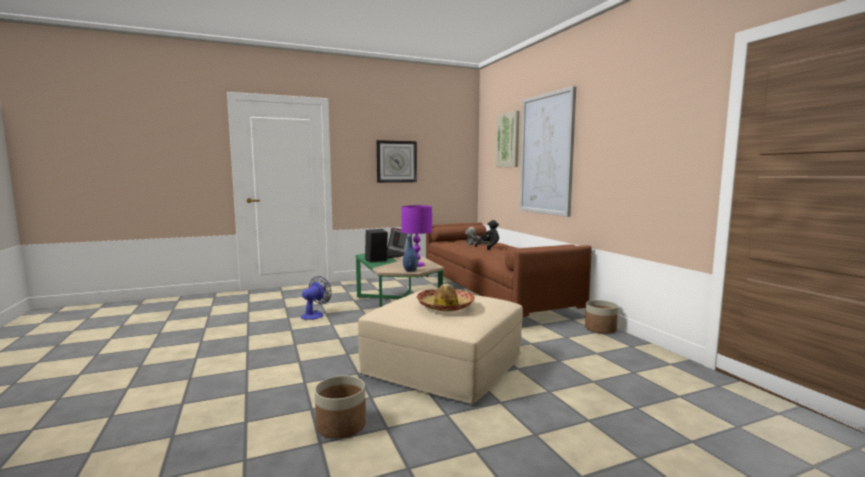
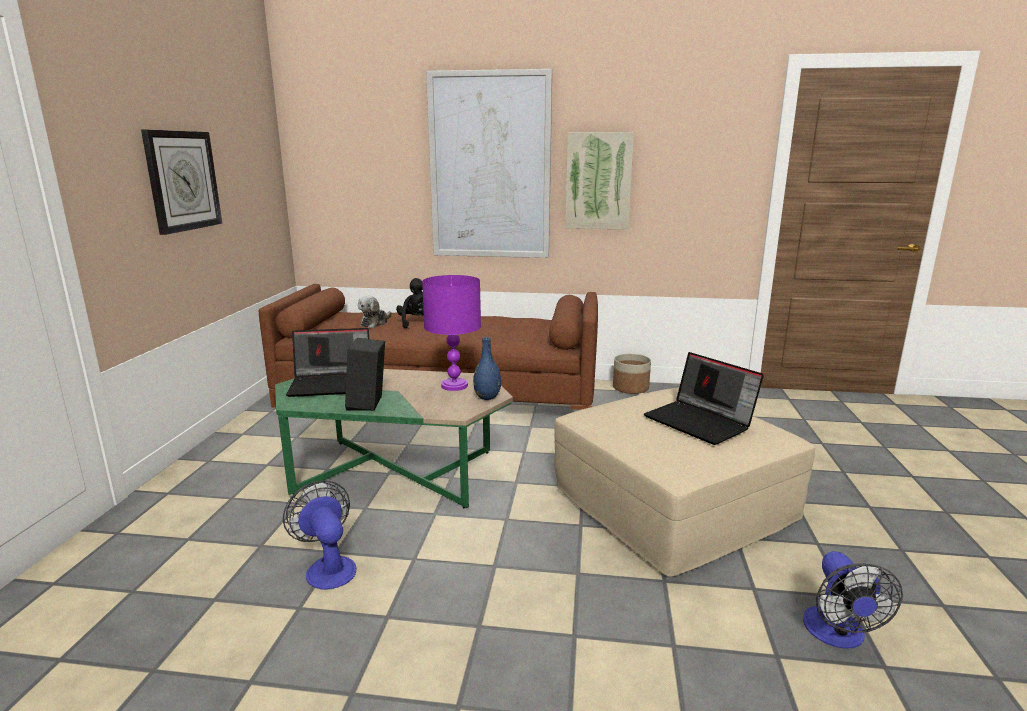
camera: 60 degrees left, 10 degrees up
planter [315,376,366,439] -> fan [803,551,903,649]
hat [416,284,475,311] -> laptop [644,352,764,445]
picture [496,111,520,167] -> picture moved to [565,132,634,229]

